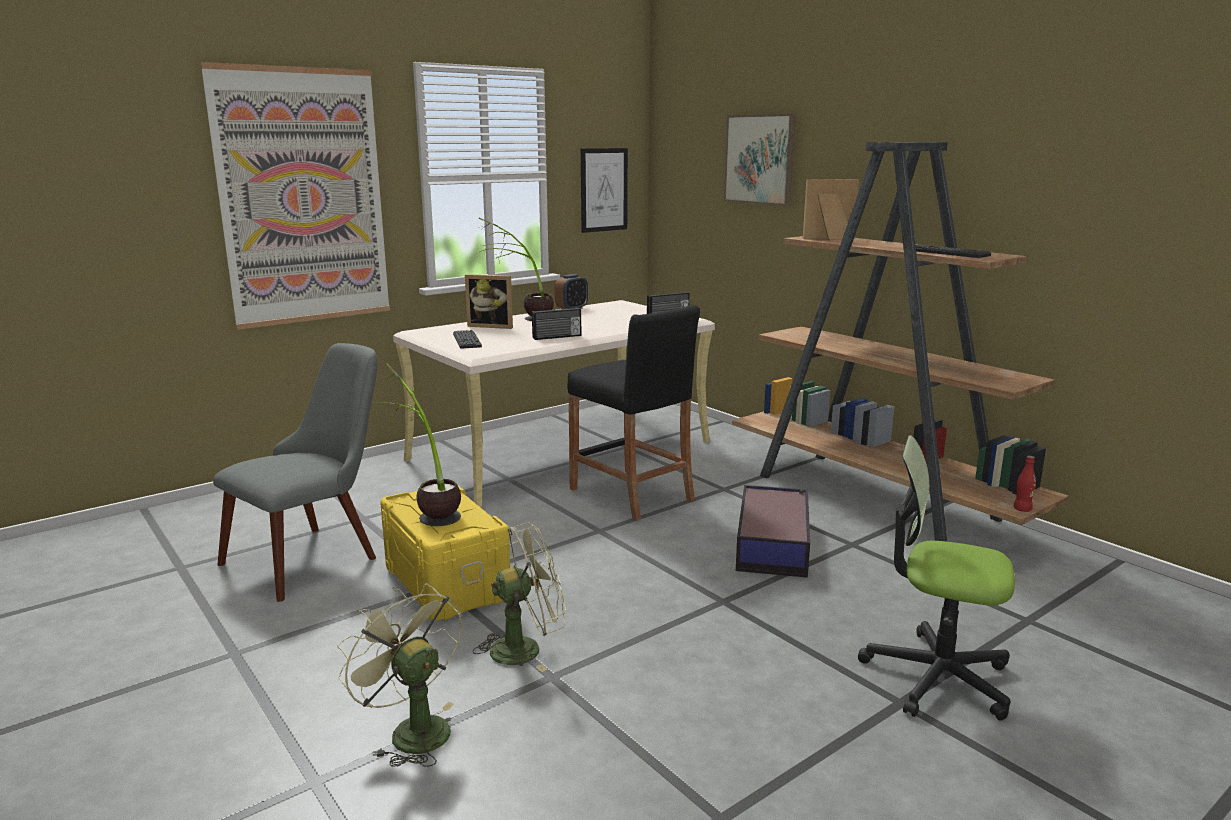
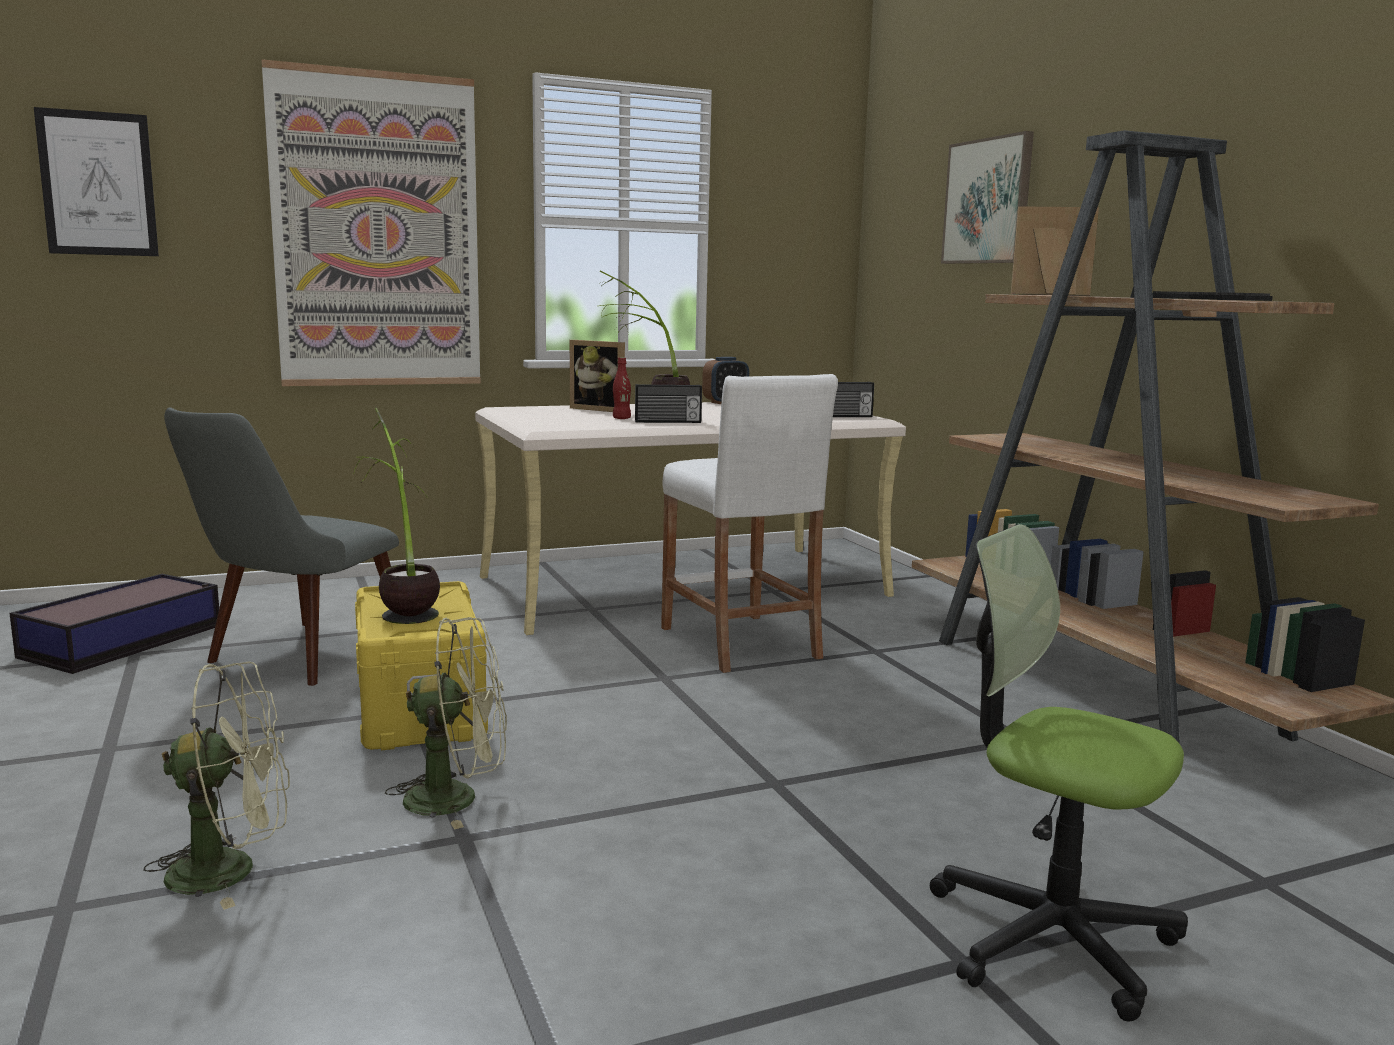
camera: 15 degrees right, 5 degrees down
grey chair [213,343,378,602] -> grey chair turned 150 degrees clockwise [164,407,399,686]
green fan [337,583,462,767] -> green fan turned 105 degrees clockwise [143,662,290,910]
keyboard [453,330,482,349] -> none
black stool [567,305,700,521] -> white stool [661,374,838,673]
picture [581,148,628,233] -> picture moved to [34,107,159,256]
storage box [736,485,810,578] -> storage box moved to [10,574,219,674]
red bottle [1014,456,1036,512] -> red bottle moved to [613,358,631,419]

